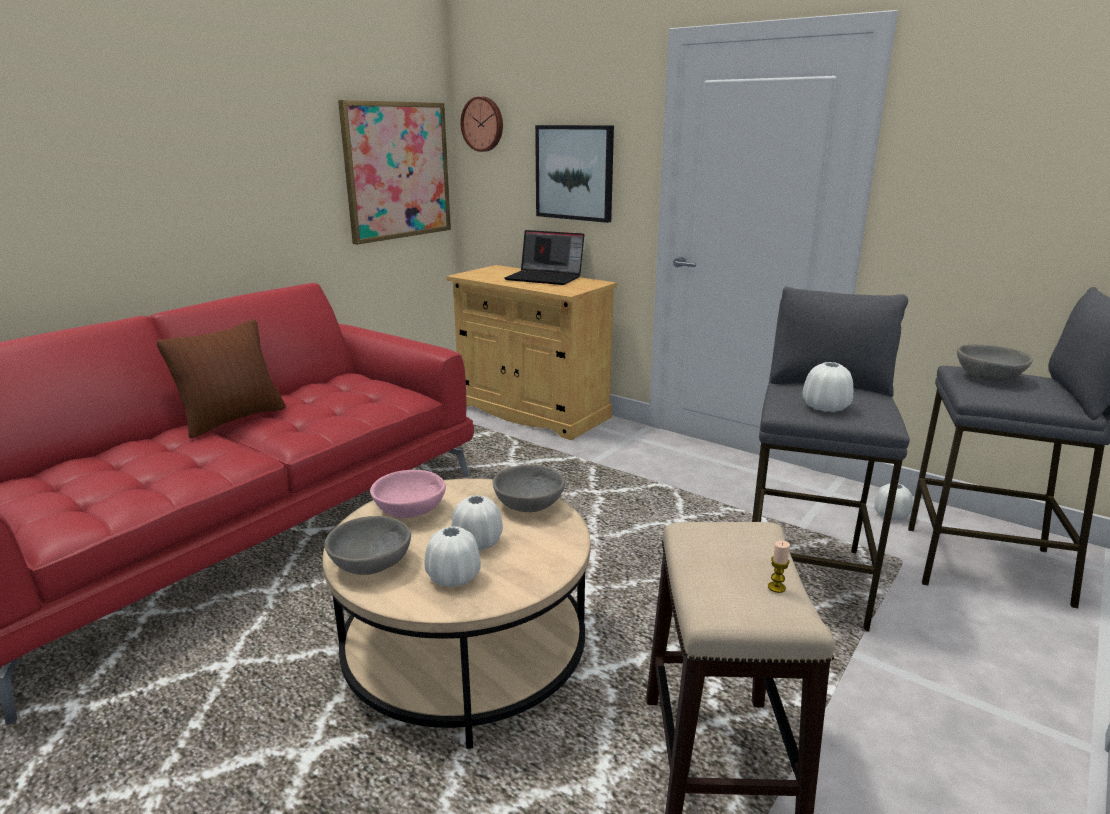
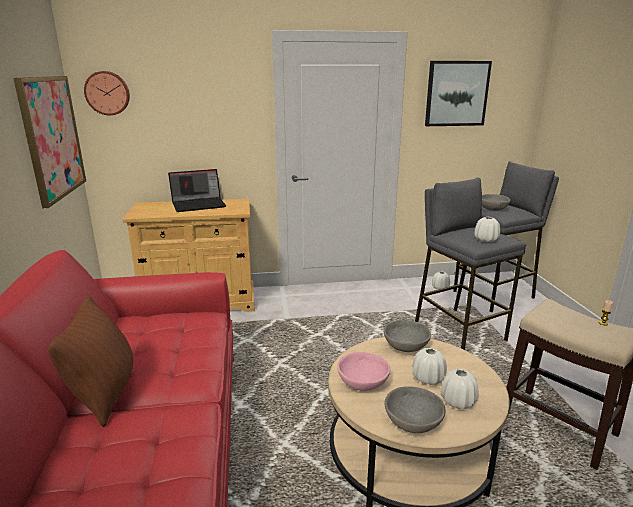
camera: 45 degrees left, 0 degrees up
picture [535,125,614,223] -> picture moved to [425,61,492,126]

